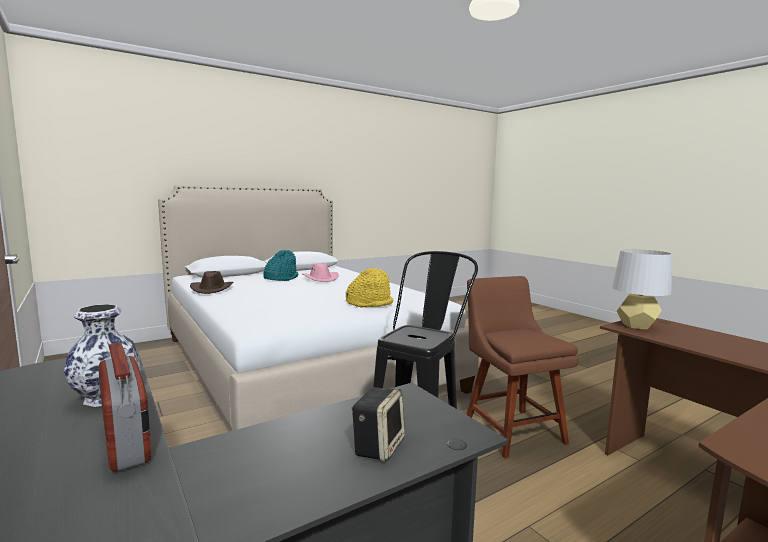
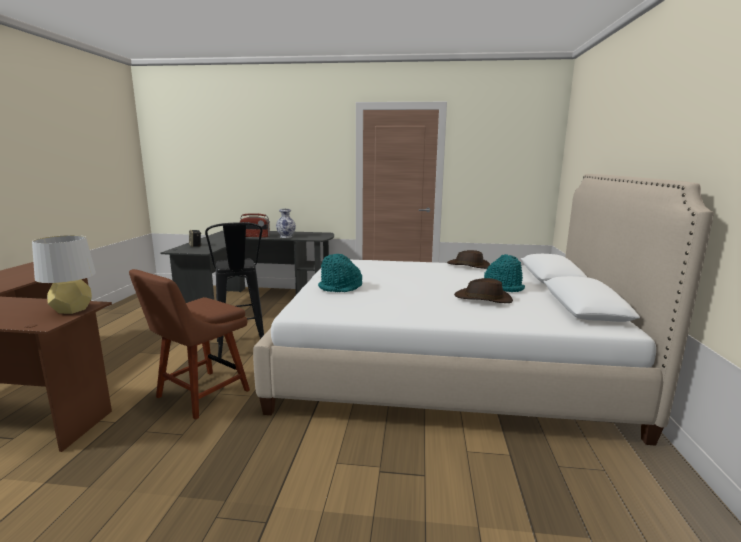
camera: 130 degrees right, 5 degrees up
pink hat [303,263,339,282] -> brown hat [454,278,513,303]
yellow hat [346,268,393,307] -> turquoise hat [318,254,362,292]
brown chair [466,276,579,459] -> brown chair turned 105 degrees clockwise [129,269,250,420]

